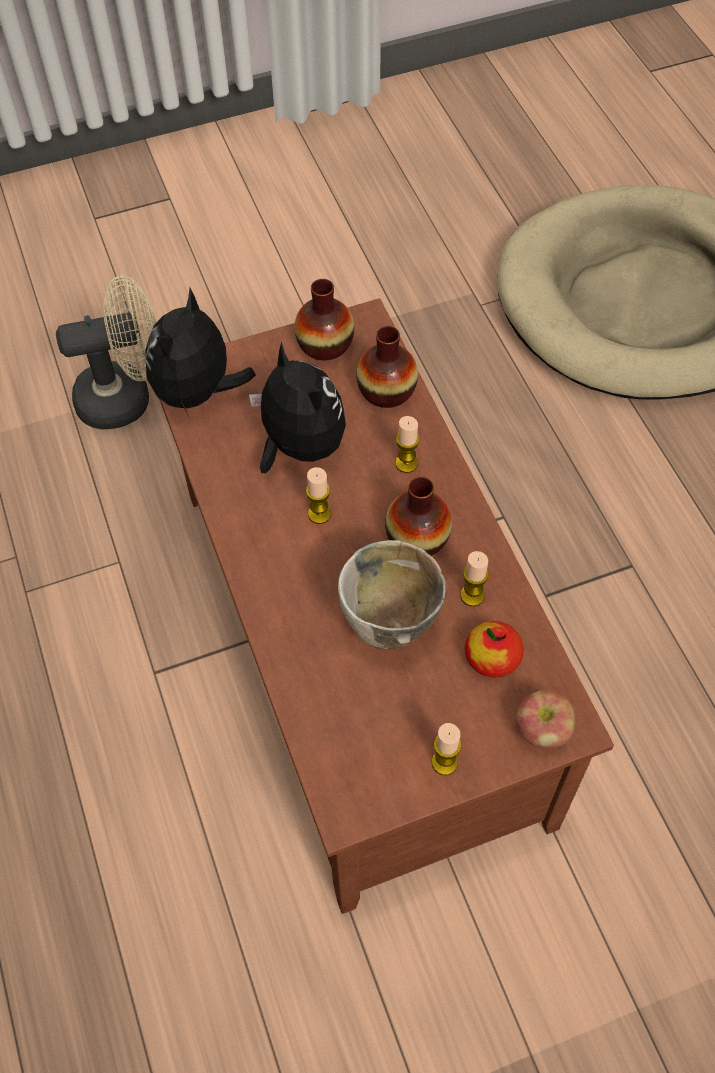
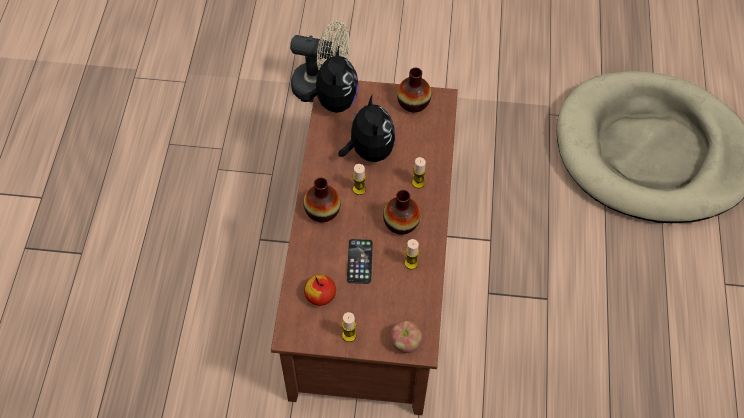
camera: 25 degrees right, 0 degrees up
plush toy [145,288,256,416] -> plush toy turned 135 degrees clockwise [301,45,359,113]
bowl [338,540,446,650] -> phone [347,239,373,284]
vase [357,326,418,408] -> vase moved to [303,178,341,222]
apple [465,621,524,678] -> apple moved to [304,275,336,306]

